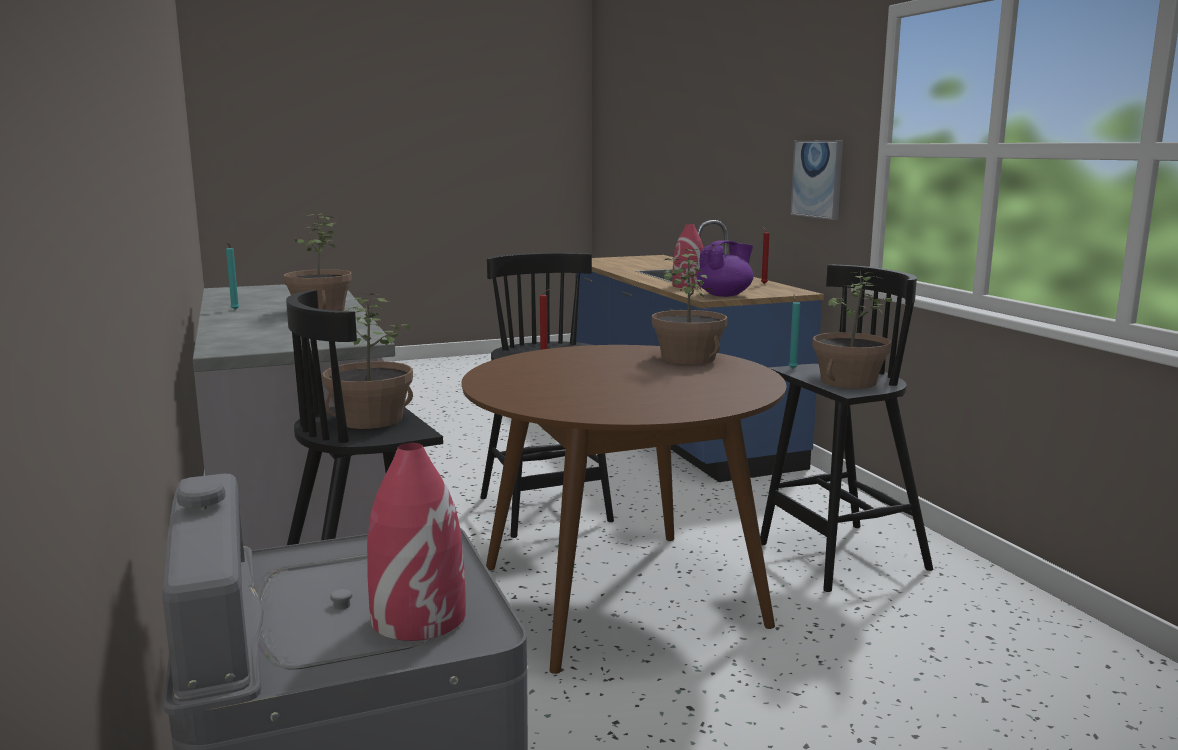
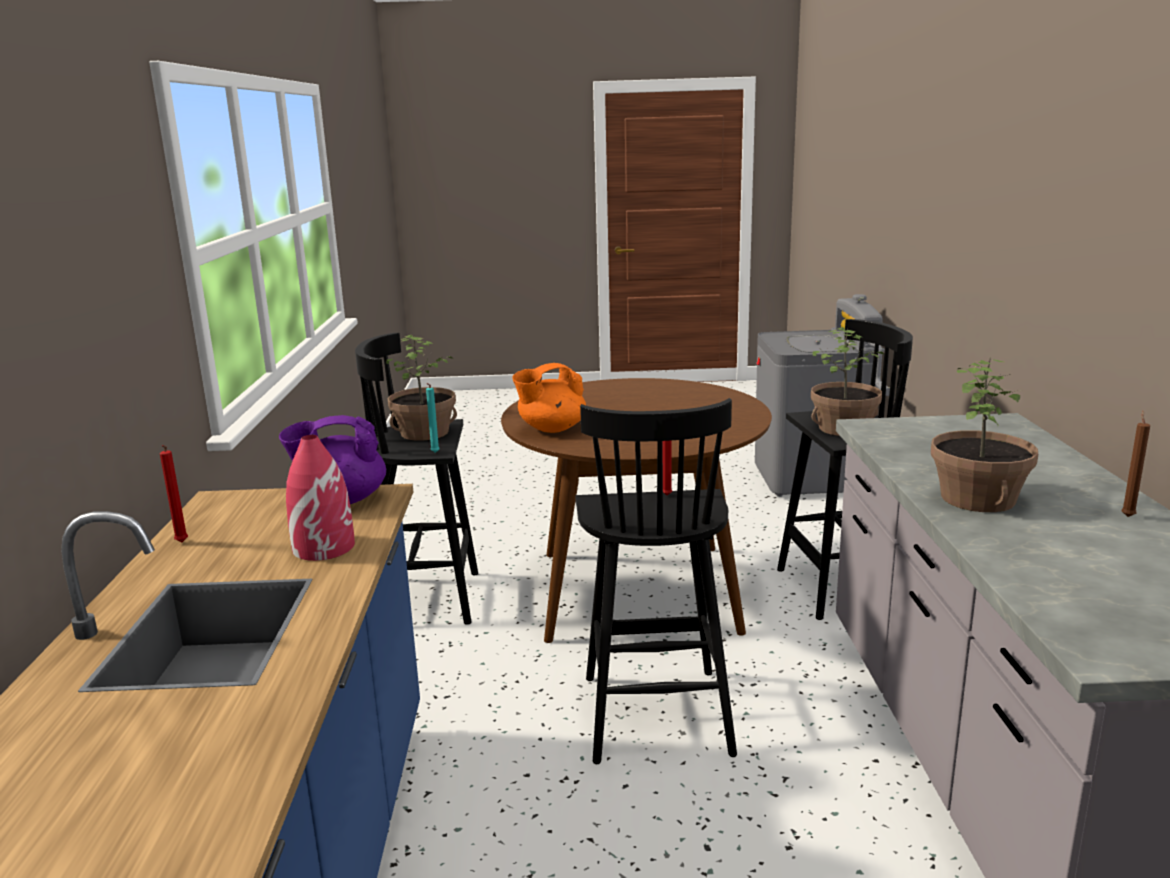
camera: 160 degrees left, 5 degrees up
turquoise candle [226,243,239,310] -> brown candle [1121,411,1150,517]
red vase [367,443,466,641] -> none
potted plant [652,247,727,365] -> orange teapot [512,363,586,433]
picture [791,140,843,220] -> none

